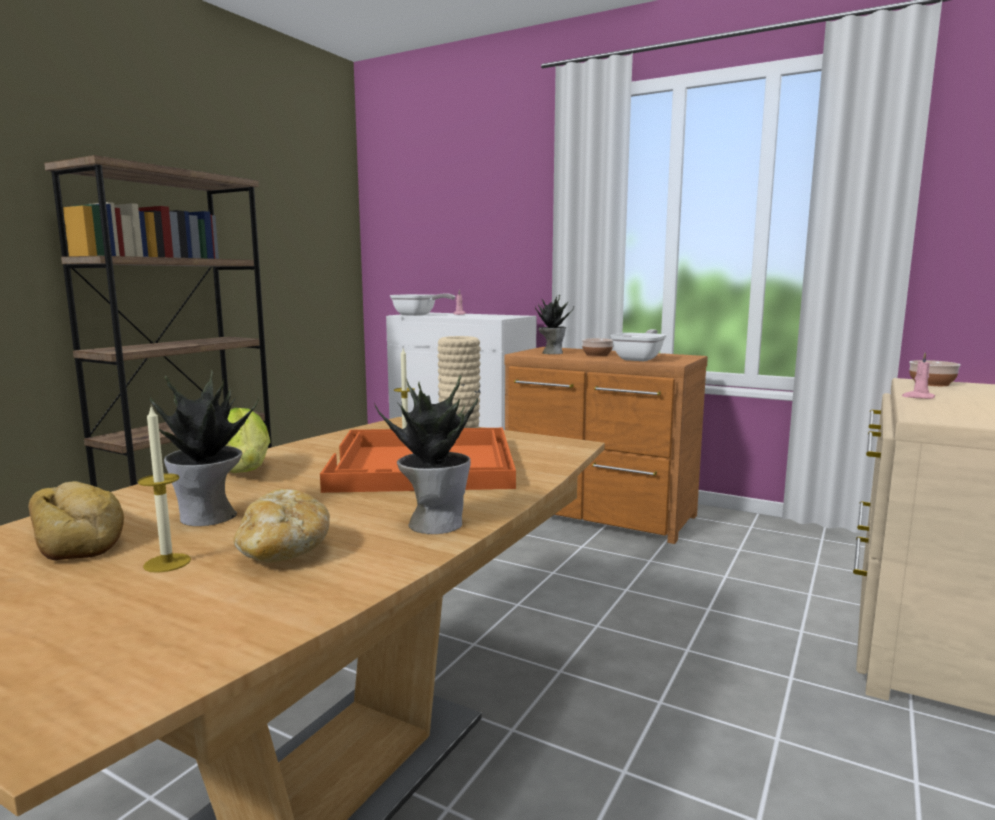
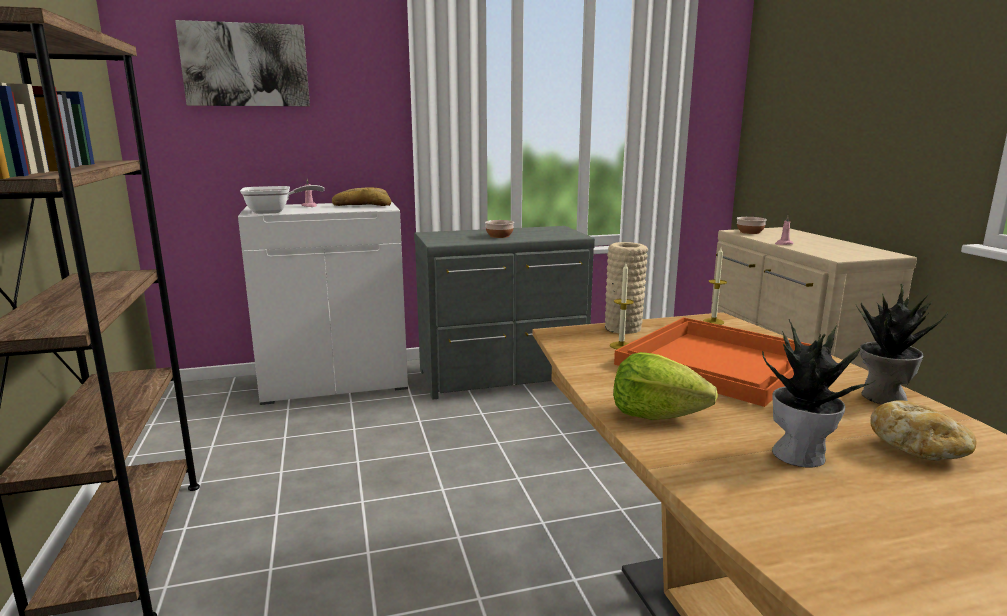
camera: 45 degrees left, 5 degrees up
bread [28,481,124,560] -> bread moved to [332,187,391,206]
candle [138,406,191,573] -> candle moved to [703,248,727,325]
brown dresser [504,347,708,544] -> grey dresser [414,226,595,400]
potted plant [535,294,574,354] -> none
frying pan [610,329,667,361] -> none
none -> picture [175,20,310,106]

